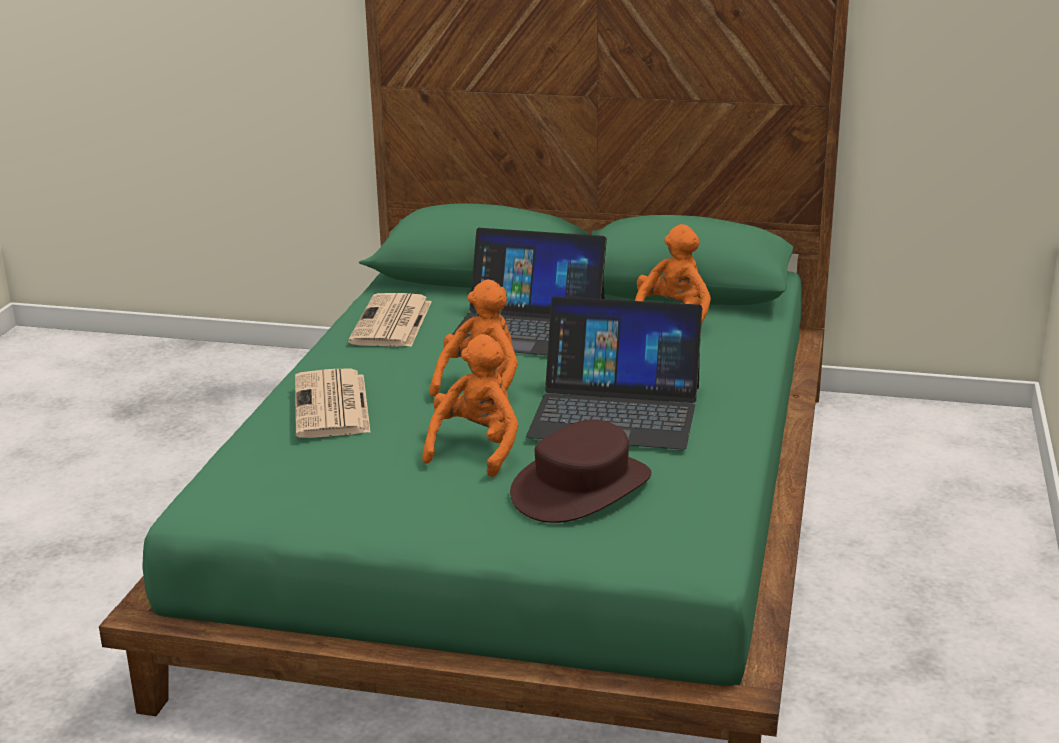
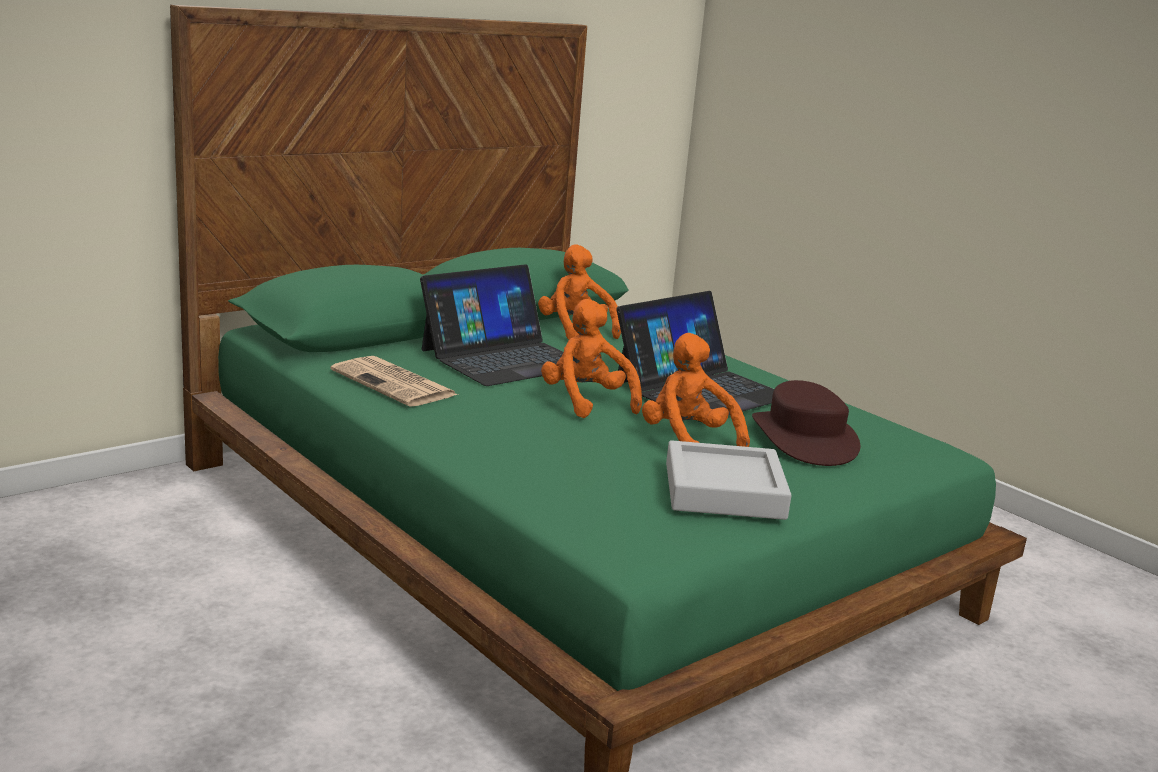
camera: 55 degrees left, 5 degrees down
newspaper [295,368,371,438] -> none
none -> grey tray [666,440,792,520]

